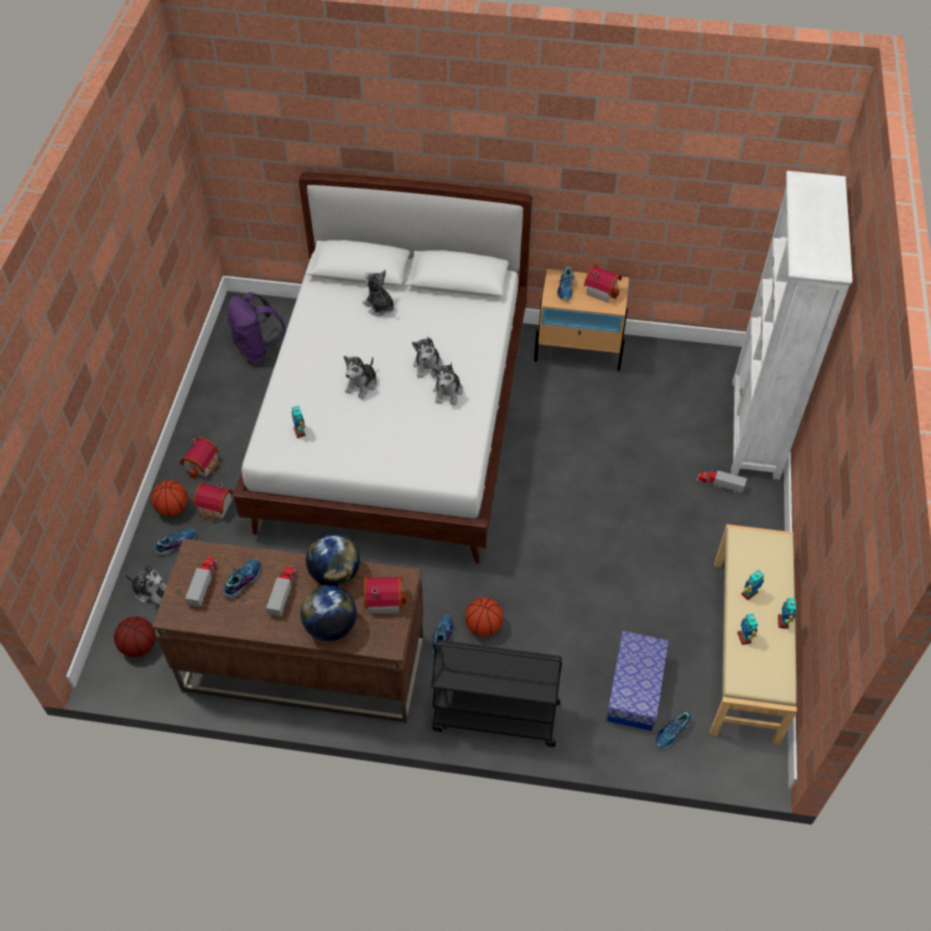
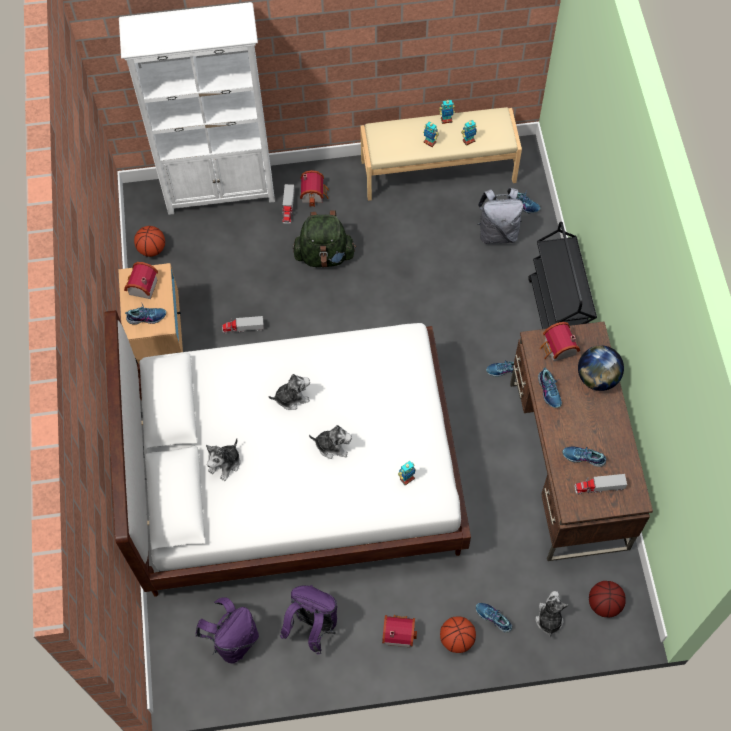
camera: 105 degrees left, 10 degrees up
toy house [193,482,233,524] -> toy house moved to [300,170,329,207]
toy truck [266,566,297,617] -> toy truck moved to [222,316,264,334]
globe [306,533,360,586] -> shoe [538,368,562,408]
plush toy [432,362,463,405] -> none
basketball [465,597,503,636] -> basketball moved to [134,226,165,257]
storage box [607,631,669,731] -> grey backpack [476,188,523,244]
none -> purple backpack [280,585,337,655]
none -> green backpack [293,210,356,268]

